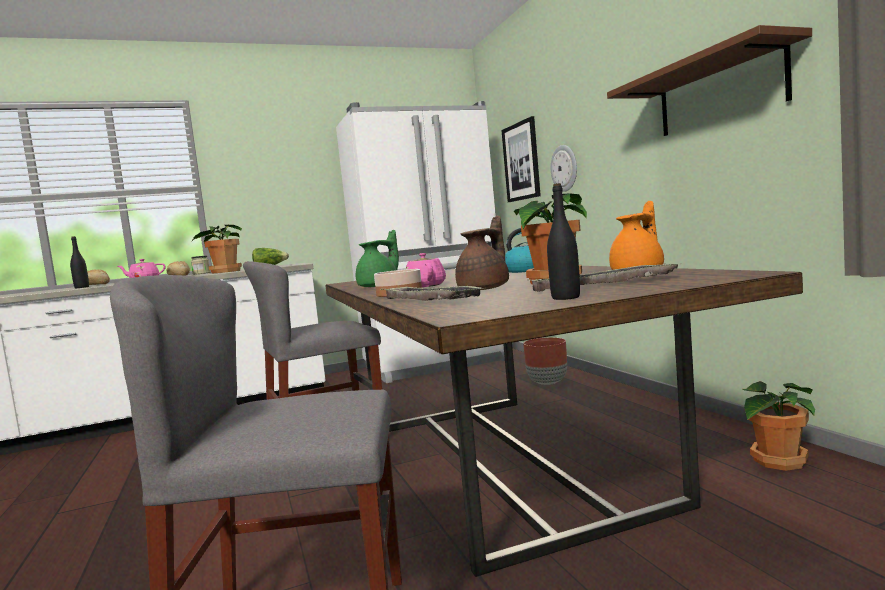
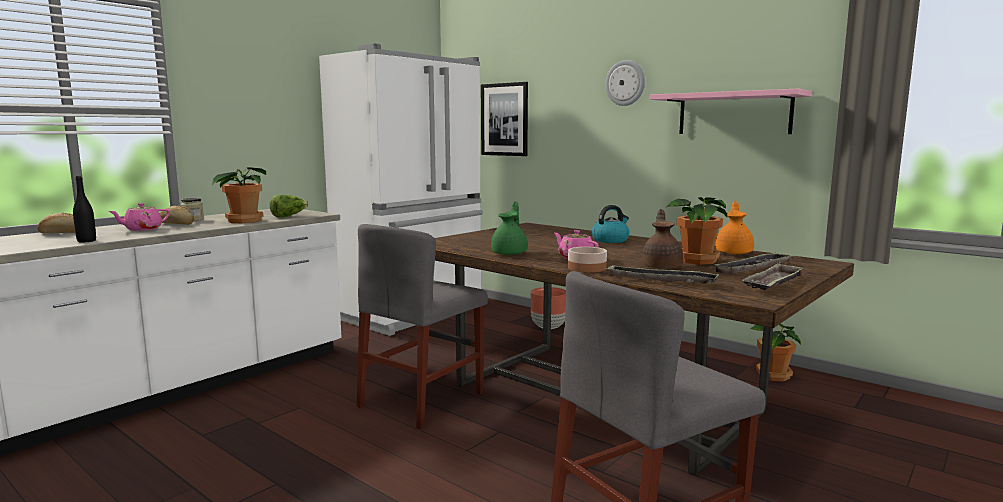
camera: 30 degrees left, 5 degrees up
black bottle [547,183,580,300] -> tray [742,263,804,291]
wall clock [551,145,577,192] -> wall clock moved to [605,60,645,106]
brown shelf [607,25,812,136] -> pink shelf [650,89,812,134]

